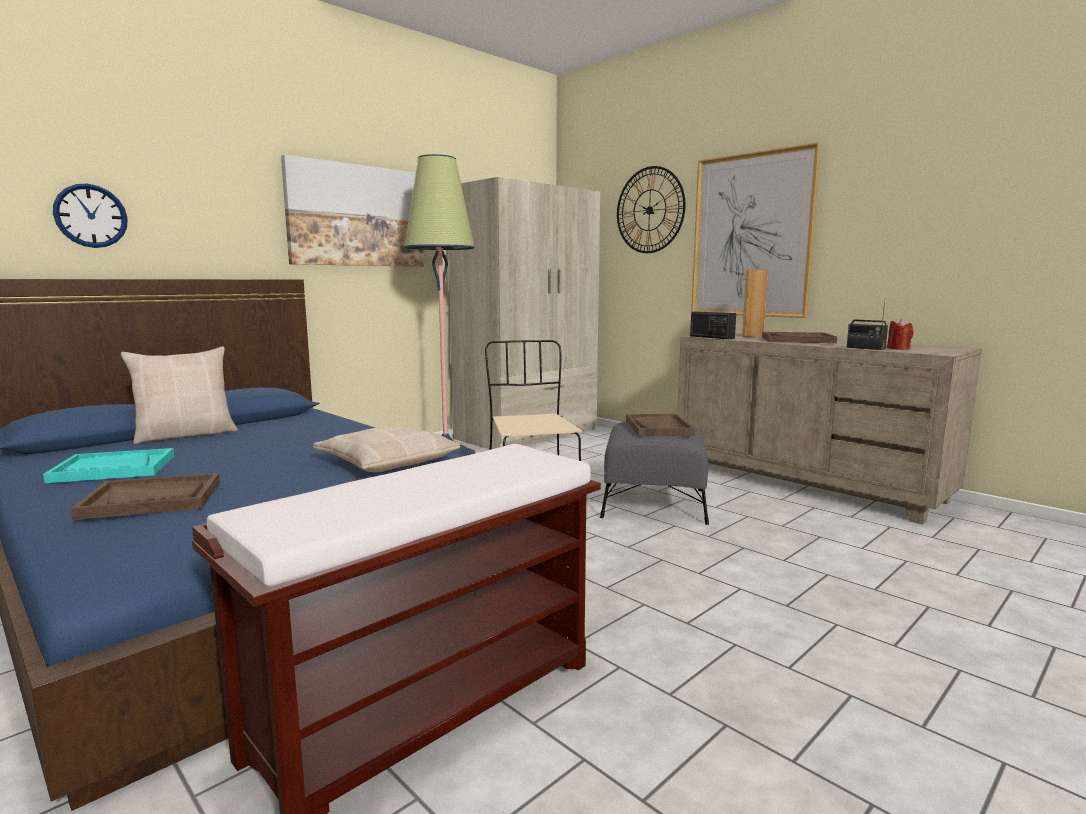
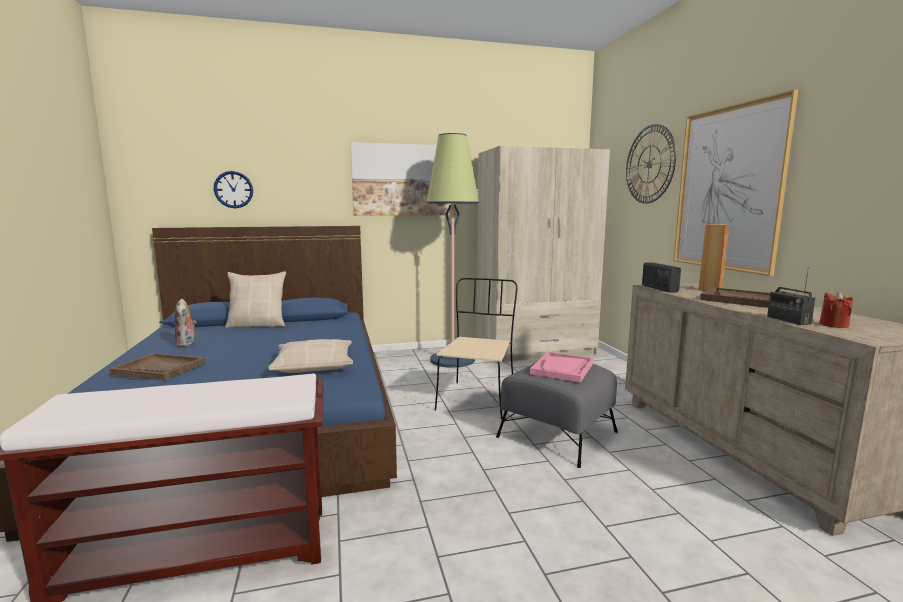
camera: 30 degrees right, 0 degrees up
turquoise tray [43,448,174,483] -> plush toy [175,299,197,347]
brown tray [626,414,695,436] -> pink tray [530,351,594,383]

